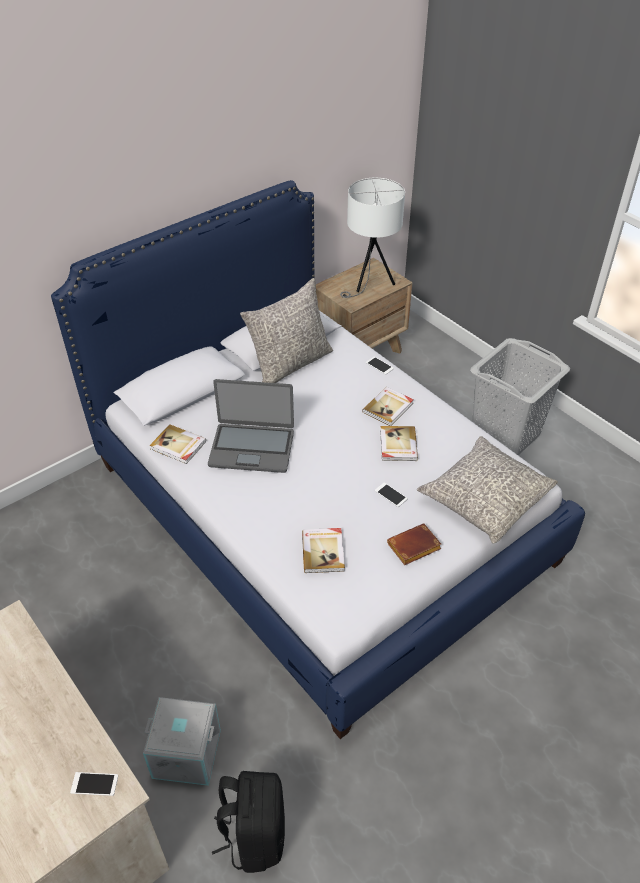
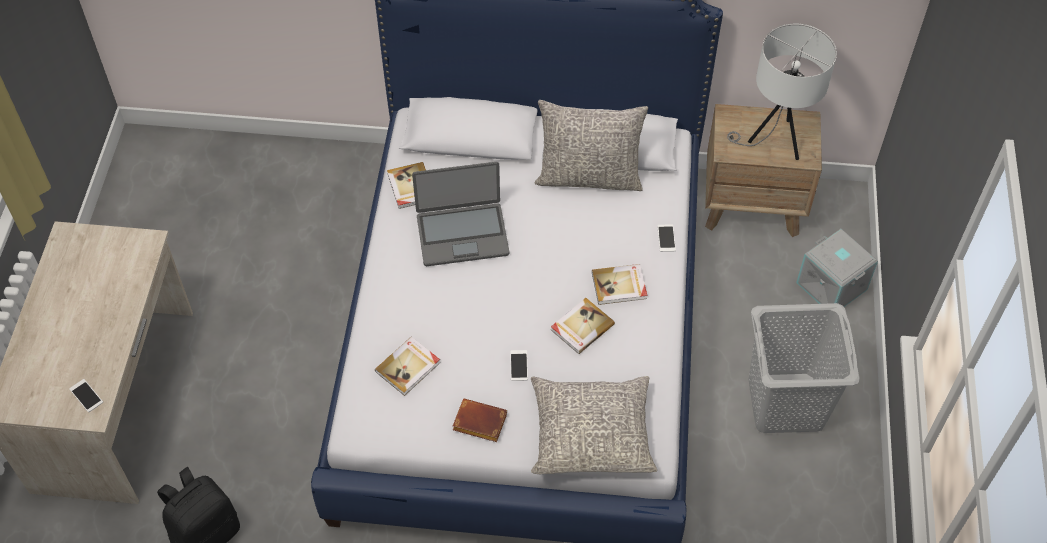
camera: 45 degrees right, 10 degrees up
grey storage box [143,697,221,786] -> grey storage box moved to [796,229,878,307]
laptop [208,379,294,473] -> laptop turned 60 degrees counterclockwise [412,162,509,266]

